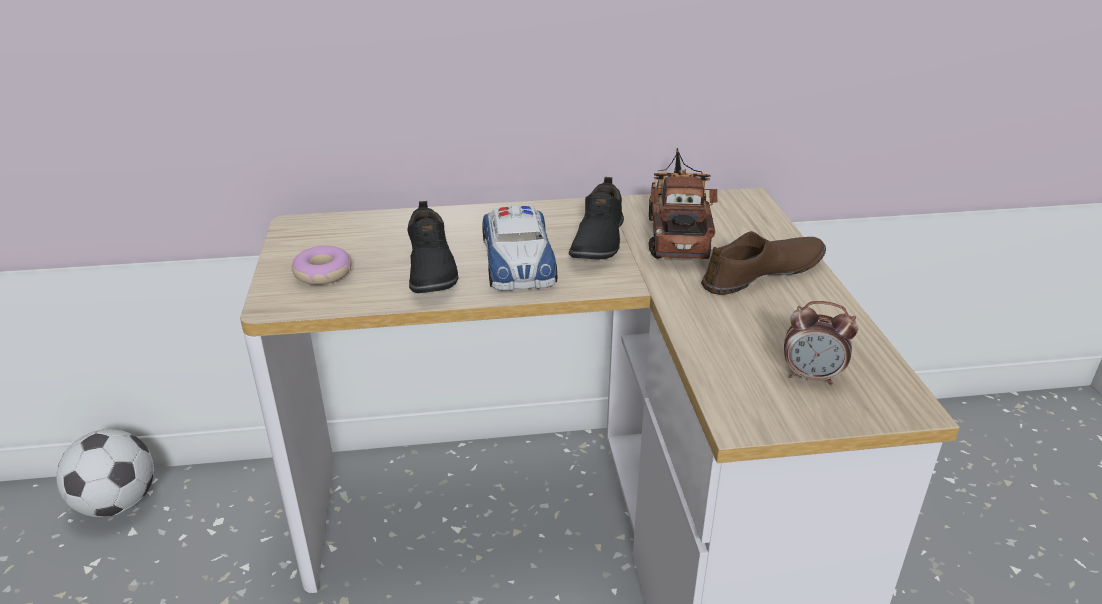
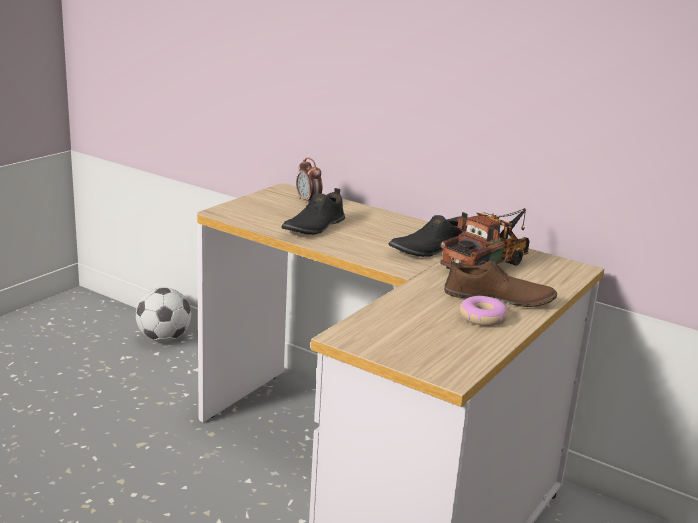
camera: 40 degrees right, 10 degrees down
donut [292,246,352,285] -> donut moved to [460,296,508,326]
toy car [482,205,557,291] -> none
alarm clock [784,301,858,385] -> alarm clock moved to [296,157,322,203]

